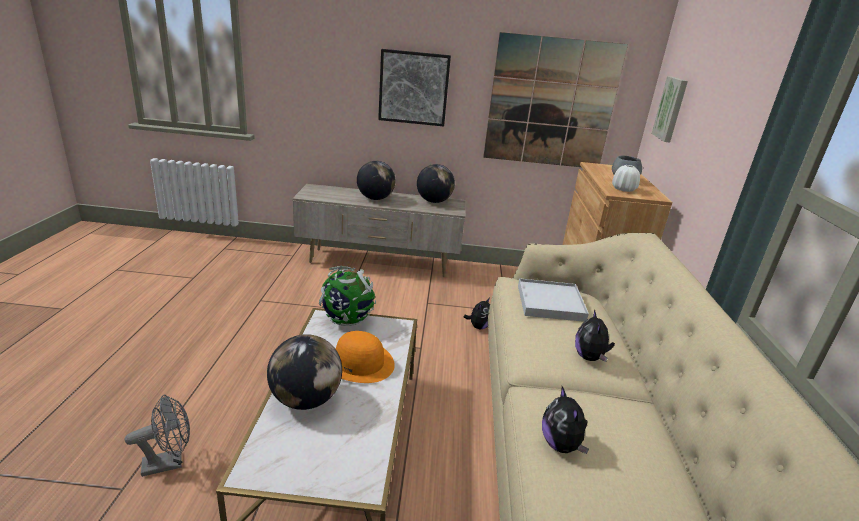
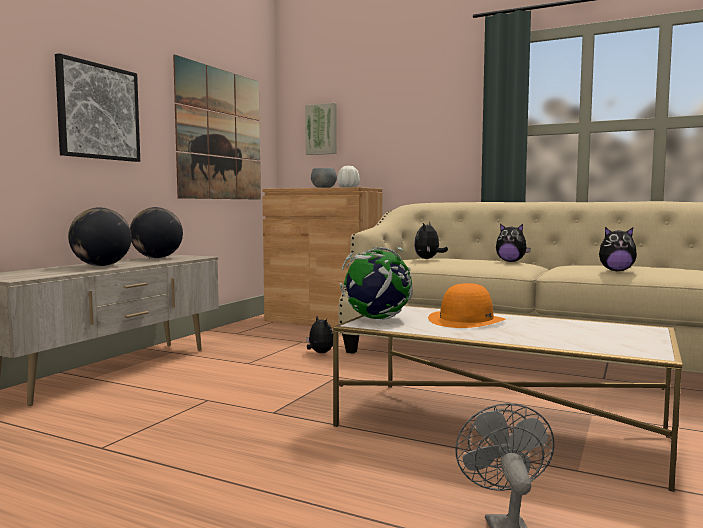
camera: 65 degrees left, 20 degrees down
globe [267,334,342,410] -> none
white tray [518,278,589,322] -> plush toy [414,222,448,259]

